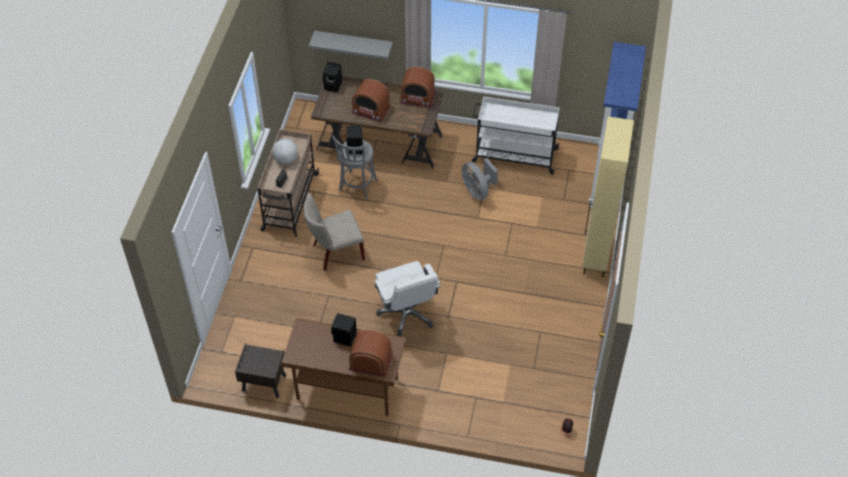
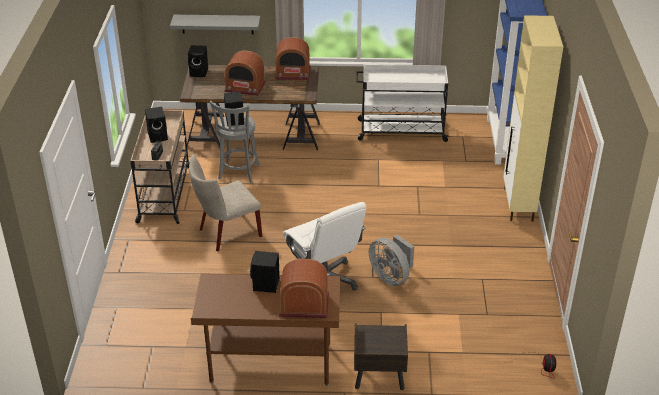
camera: 10 degrees left, 15 degrees down
brown nightstand [235,343,286,398] -> brown nightstand moved to [354,323,408,390]
globe [272,139,298,164] -> black speaker [145,106,168,143]
grey fan [462,158,498,200] -> grey fan moved to [369,235,414,286]

